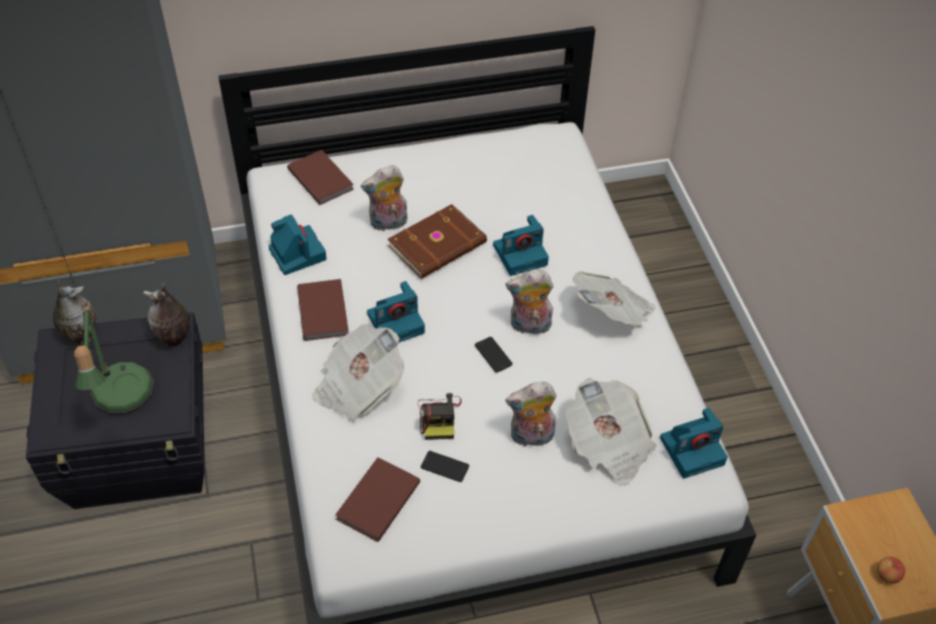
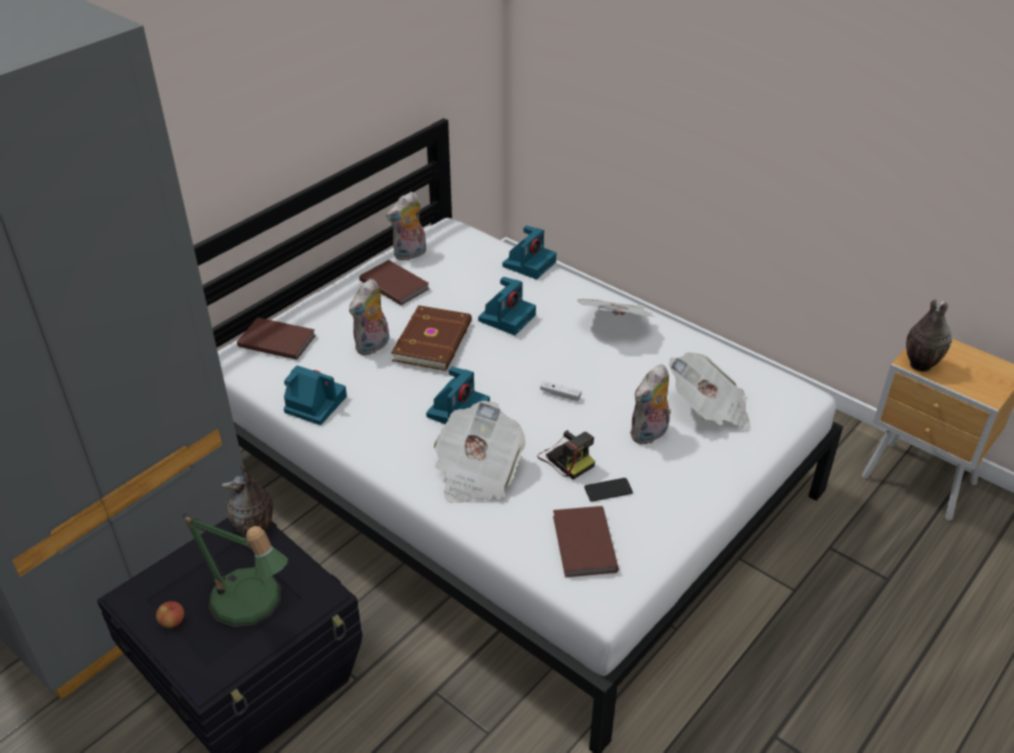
camera: 35 degrees left, 10 degrees down
vase [53,279,96,344] -> vase moved to [906,299,952,372]
brown book [297,279,349,341] -> brown book moved to [359,260,429,305]
phone [475,337,513,373] -> white game controller [540,381,581,401]
plush toy [506,270,554,335] -> plush toy moved to [386,192,426,260]
camera [660,408,728,479] -> camera moved to [502,226,557,279]
apple [877,557,905,584] -> apple moved to [156,601,184,628]

